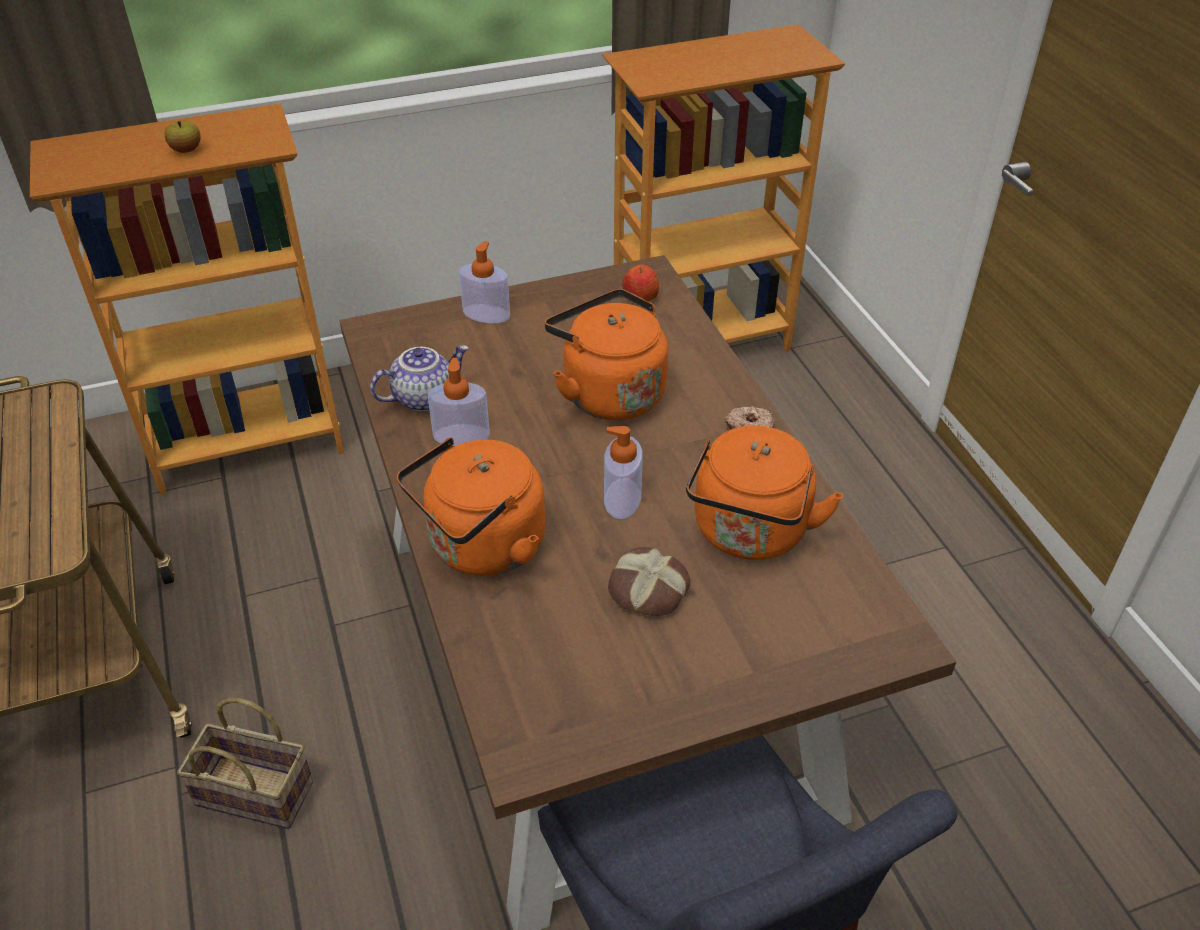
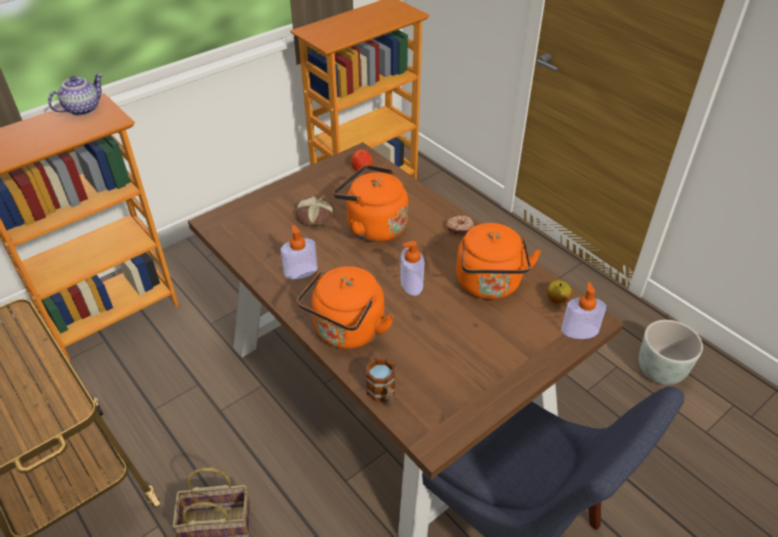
camera: 20 degrees left, 0 degrees up
apple [164,121,201,153] -> apple moved to [547,280,572,304]
teapot [370,345,469,412] -> teapot moved to [48,74,103,116]
soap dispenser [459,241,510,323] -> soap dispenser moved to [561,283,606,339]
bread [608,547,690,616] -> bread moved to [296,196,335,225]
none -> mug [366,358,395,406]
none -> grey planter [639,320,703,385]

